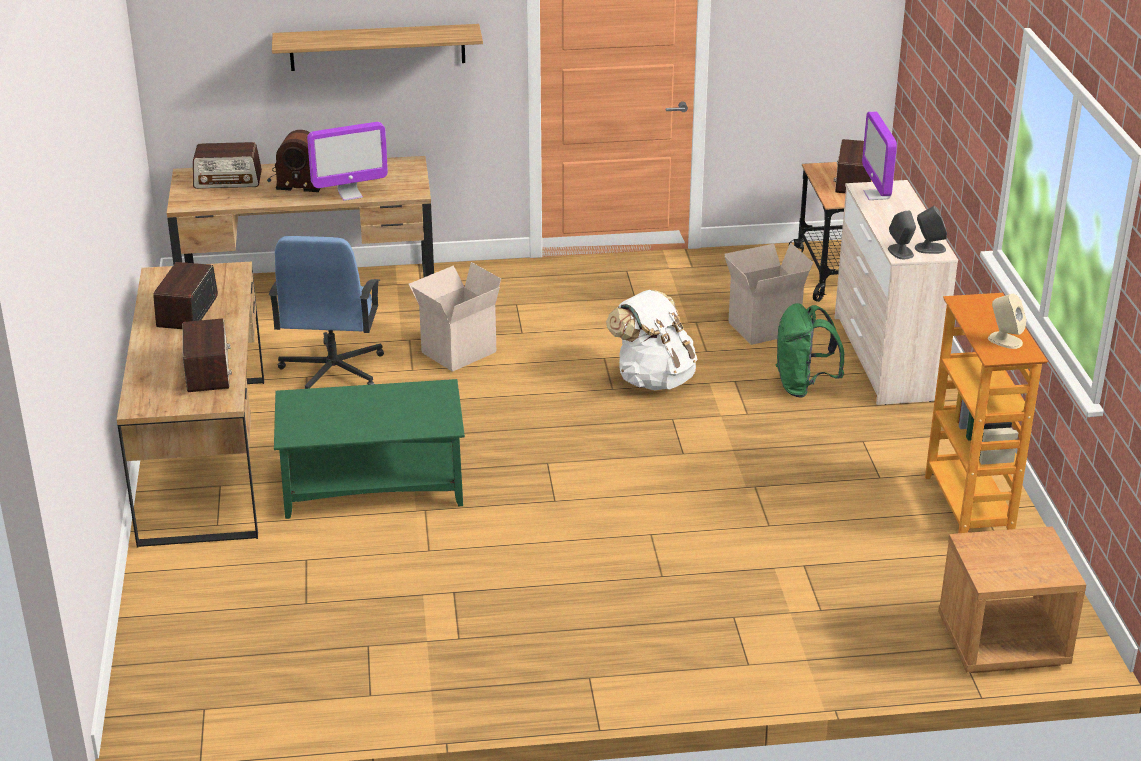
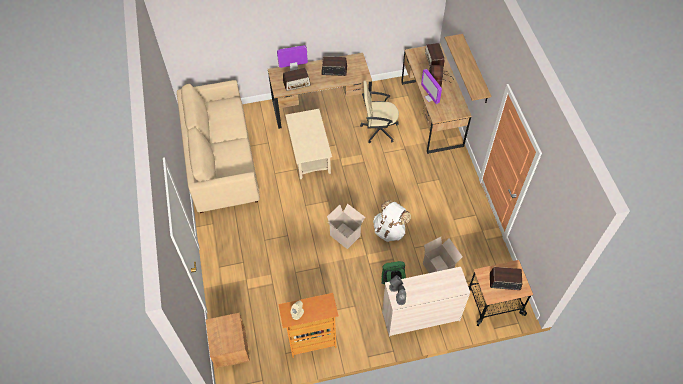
camera: 85 degrees right, 25 degrees up
blue office chair [269,236,384,389] -> beige office chair [360,81,399,143]
green coffee table [274,379,465,519] -> beige coffee table [285,109,332,179]
cardboard box [409,262,501,372] -> cardboard box moved to [327,204,365,249]
monitor [862,111,897,200] -> monitor moved to [277,45,308,71]
none -> beige sofa [177,80,260,213]

